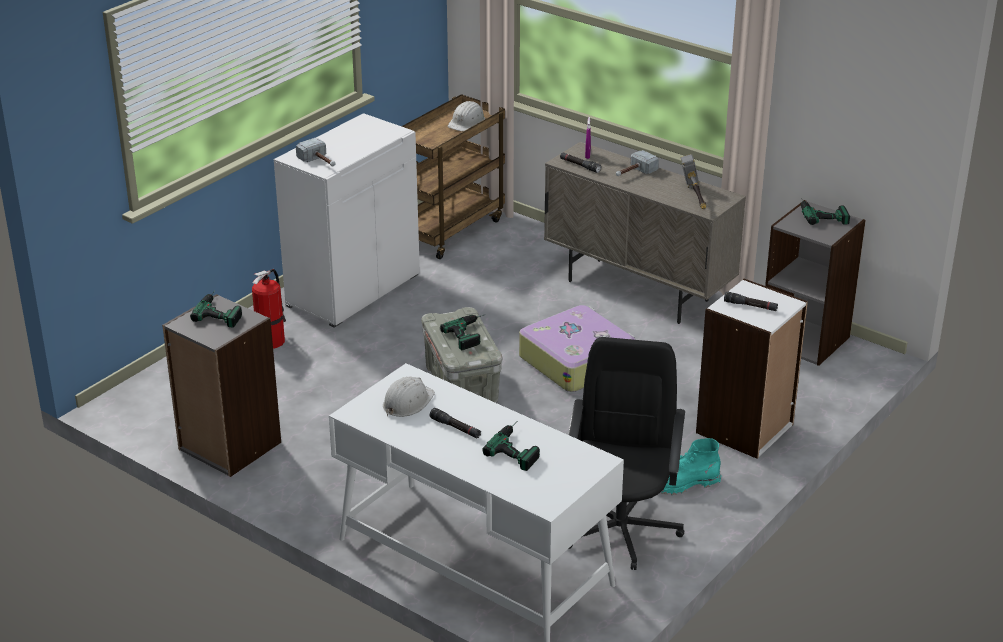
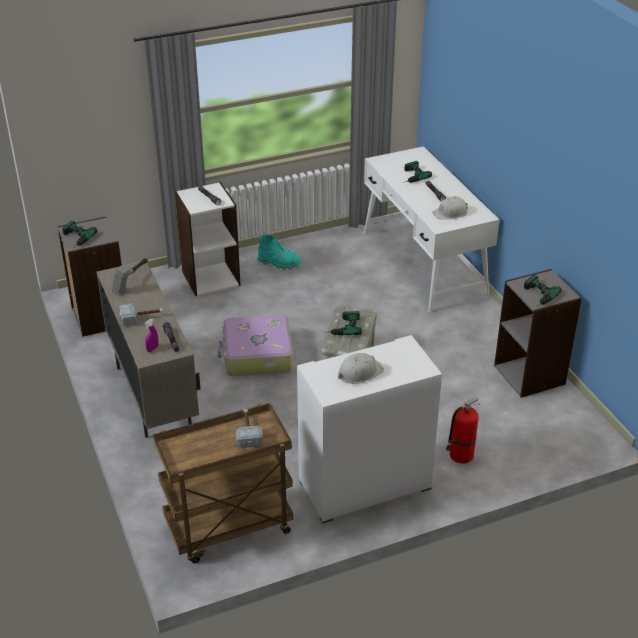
camera: 150 degrees left, 5 degrees up
hammer [296,138,336,167] -> hammer moved to [236,409,263,448]
white hard hat [448,101,485,131] -> white hard hat moved to [338,353,384,384]
black office chair [568,337,685,570] -> none

